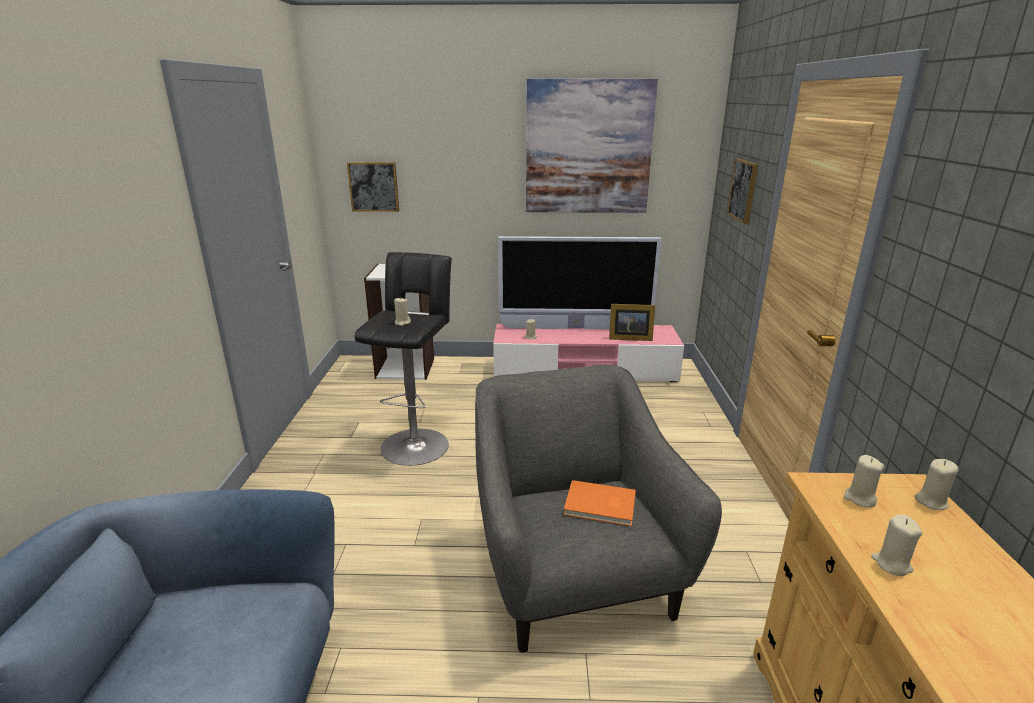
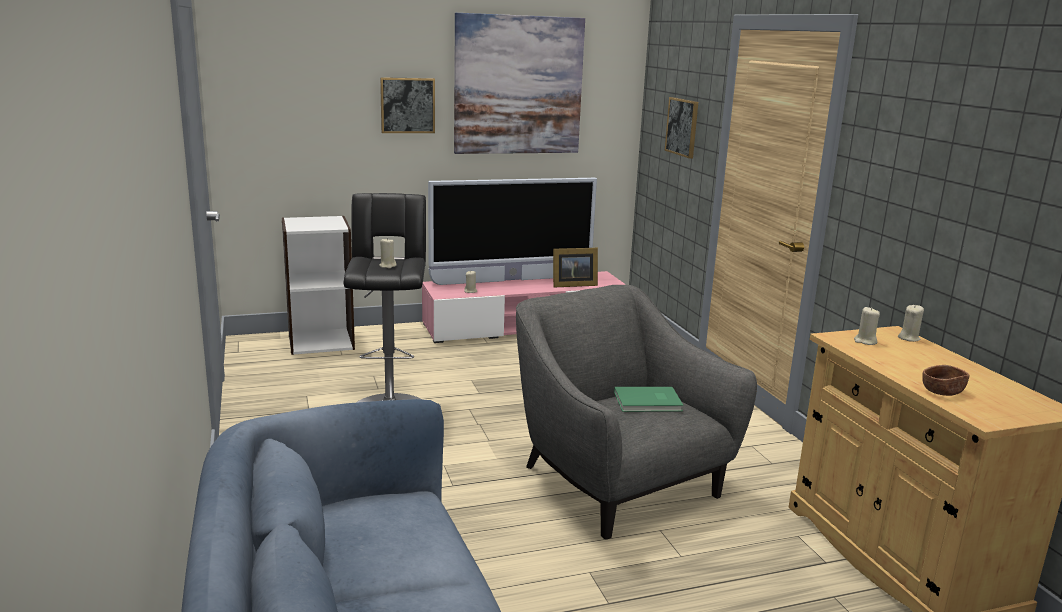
camera: 20 degrees left, 5 degrees down
picture [347,162,399,212] -> picture moved to [380,77,435,133]
orange book [564,480,636,526] -> green book [614,387,683,412]
beige candle [871,515,922,576] -> none
none -> brown bowl [923,365,970,396]

